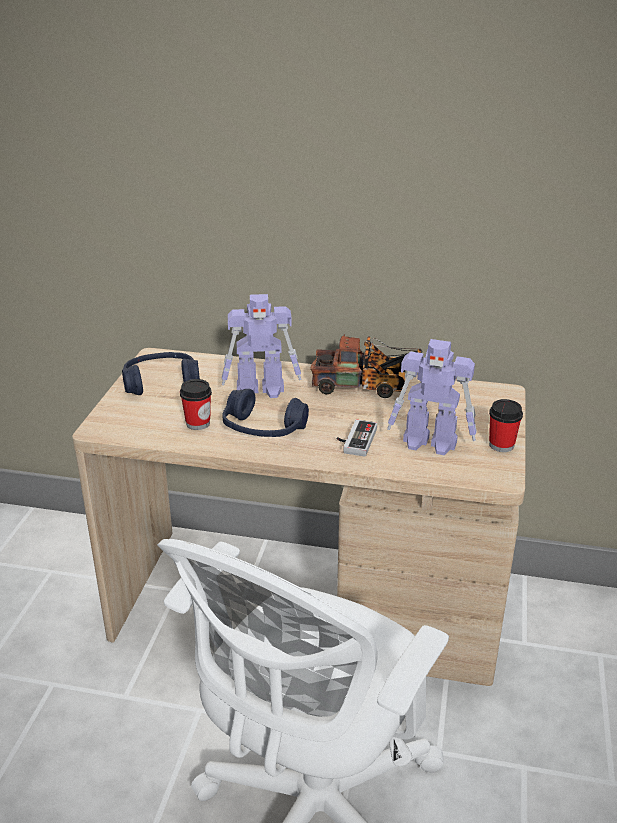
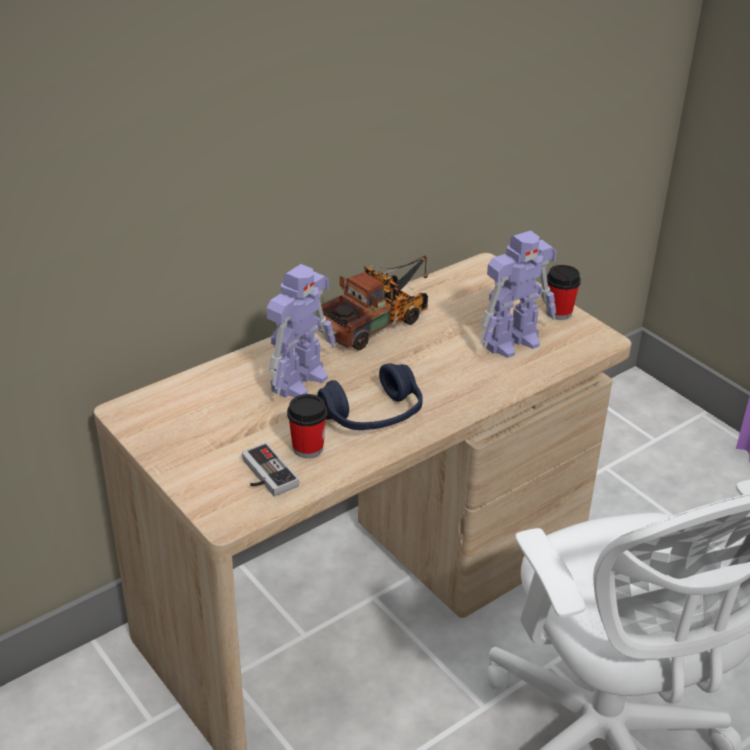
camera: 50 degrees left, 5 degrees up
blue headphones [122,352,200,395] -> none
game controller [337,419,377,457] -> game controller moved to [242,443,299,497]

